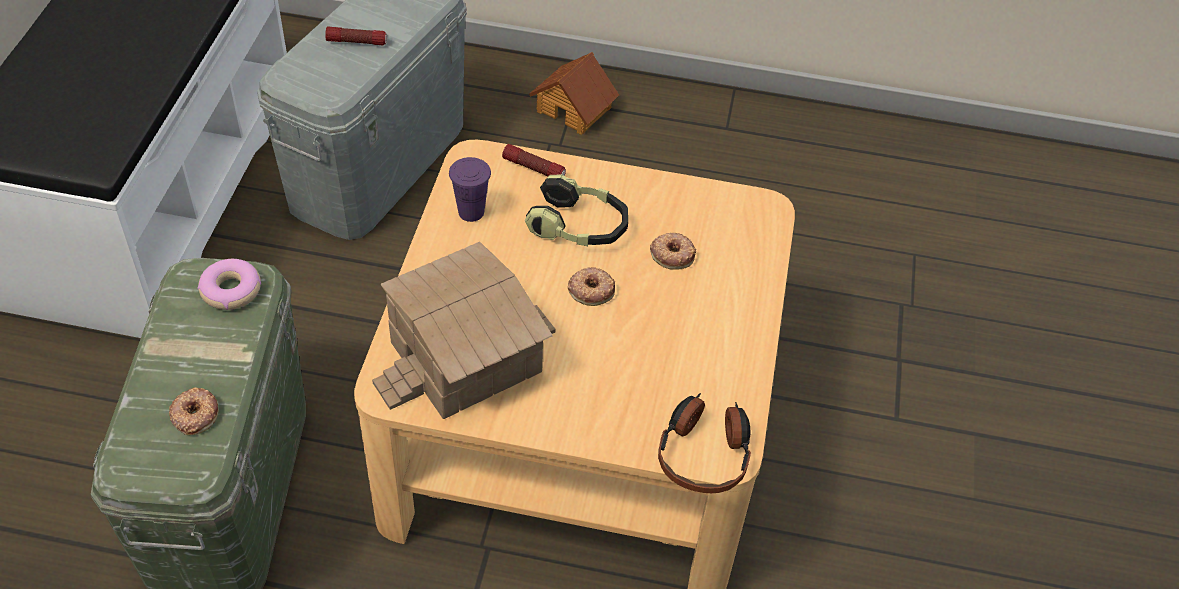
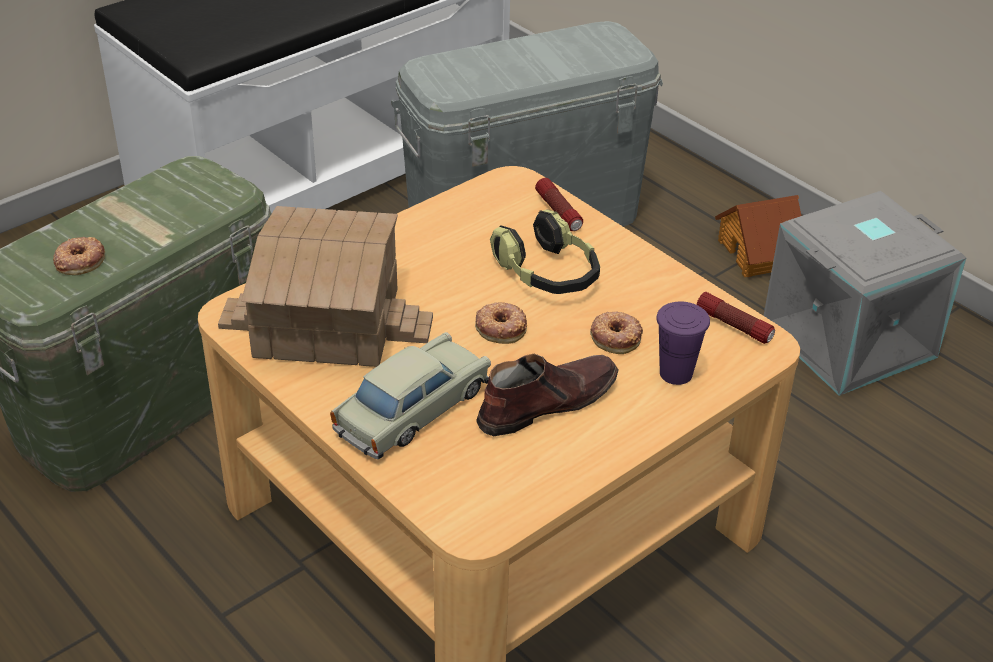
camera: 40 degrees right, 10 degrees down
donut [197,259,261,310] -> none
flashlight [325,26,387,45] -> flashlight moved to [696,292,775,344]
purple cup [449,157,491,222] -> purple cup moved to [656,302,710,385]
headphones [658,393,751,493] -> none
none -> beige toy car [330,332,491,459]
none -> brown shoe [477,353,619,436]
none -> grey storage box [764,191,966,396]

